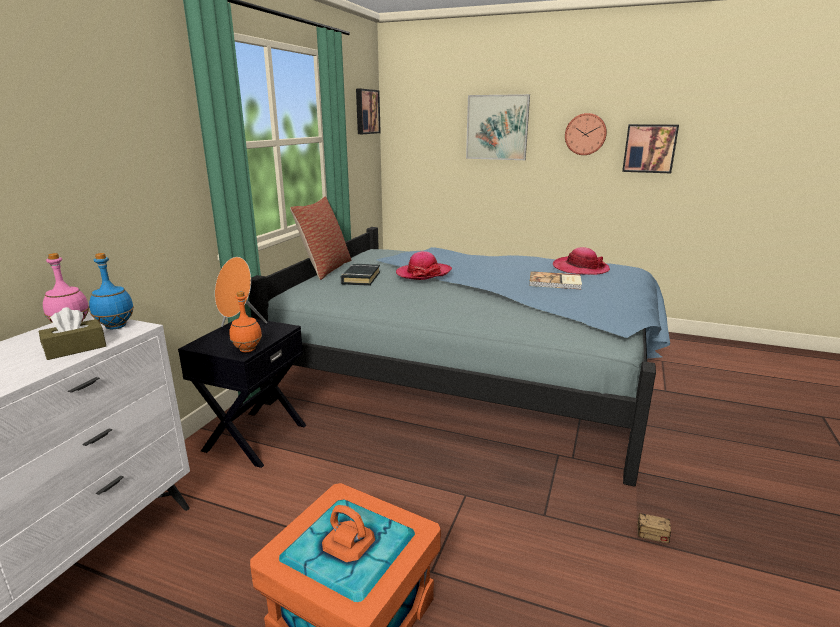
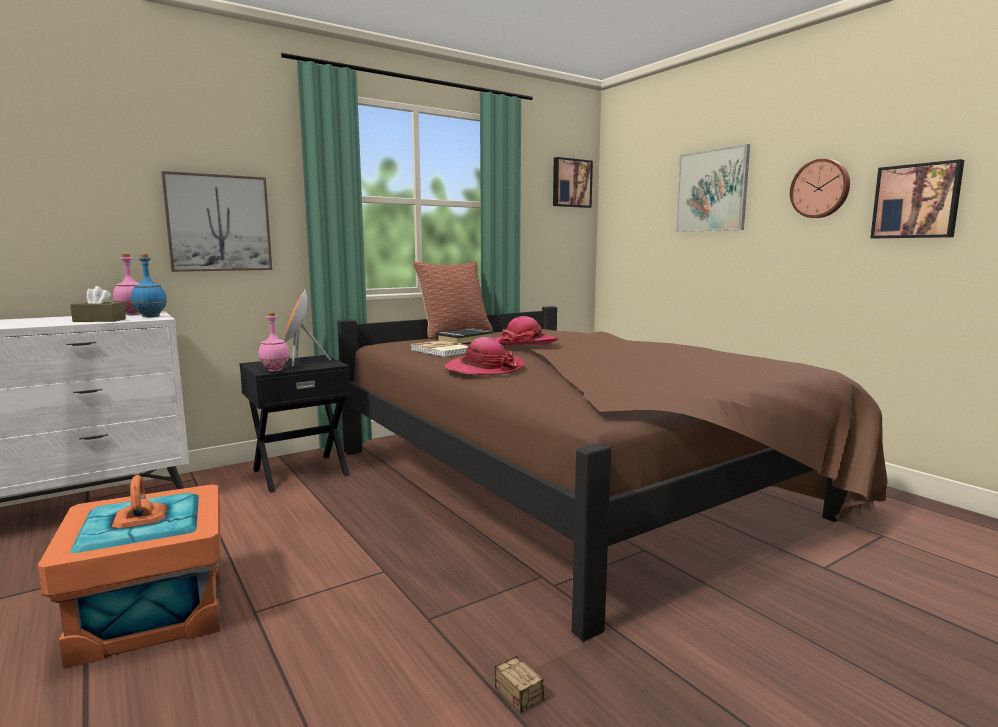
camera: 35 degrees right, 10 degrees down
orange bottle [229,292,262,352] -> pink bottle [259,312,290,372]
blue bed [249,227,670,487] -> brown bed [337,306,887,642]
book [529,271,582,289] -> book moved to [410,340,469,357]
hat [553,247,610,275] -> hat moved to [445,337,525,375]
none -> picture [161,171,272,272]

